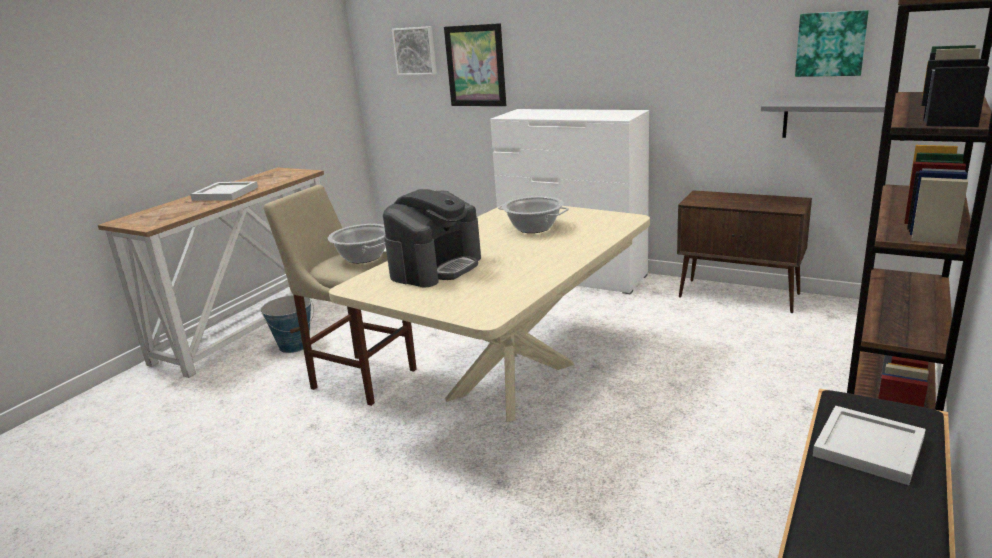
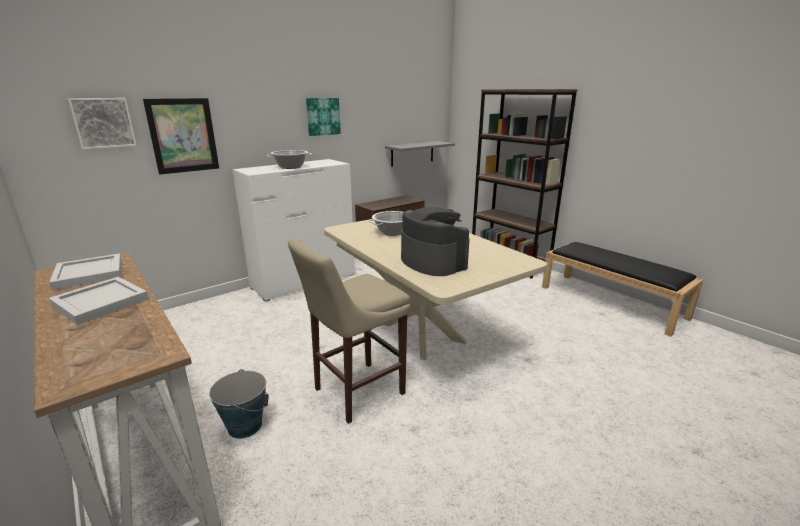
camera: 70 degrees left, 0 degrees up
cooking pot [328,224,386,263] -> cooking pot moved to [267,150,312,169]
picture [795,10,869,77] -> picture moved to [306,98,341,136]
white tray [813,406,926,485] -> white tray moved to [49,253,122,290]

